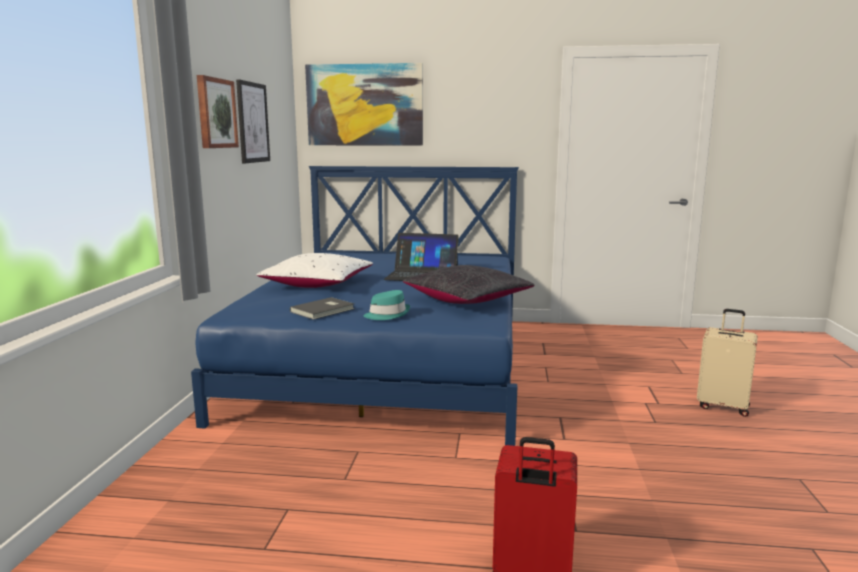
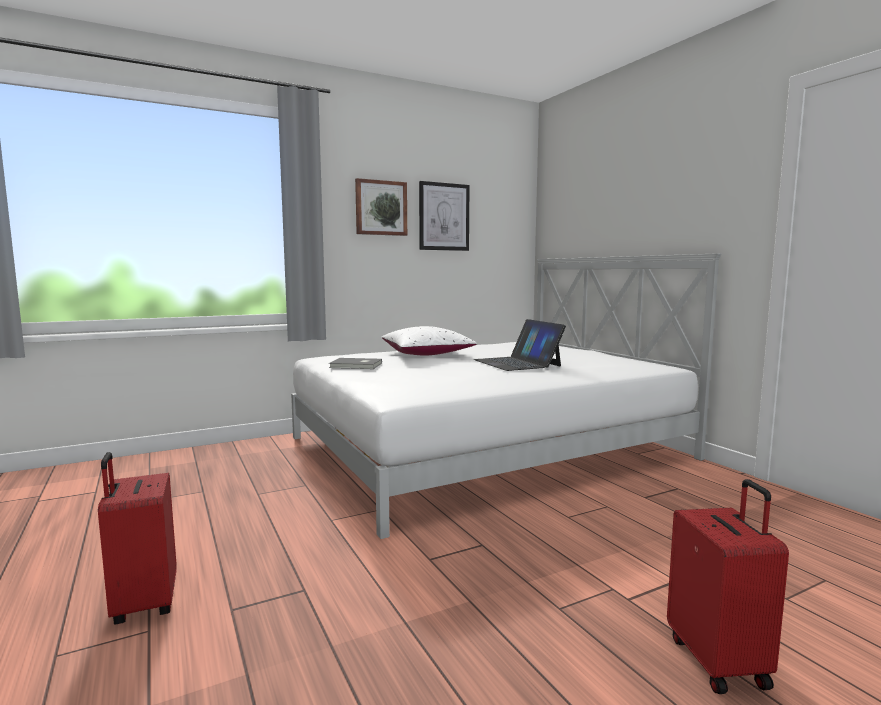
camera: 55 degrees right, 5 degrees down
blue bed [191,166,519,446] -> white bed [291,253,721,539]
picture [305,63,423,145] -> none
turquoise hat [364,290,410,320] -> none
black pillow [403,265,535,304] -> none
beige suitcase [697,309,758,417] -> red suitcase [667,479,789,694]

